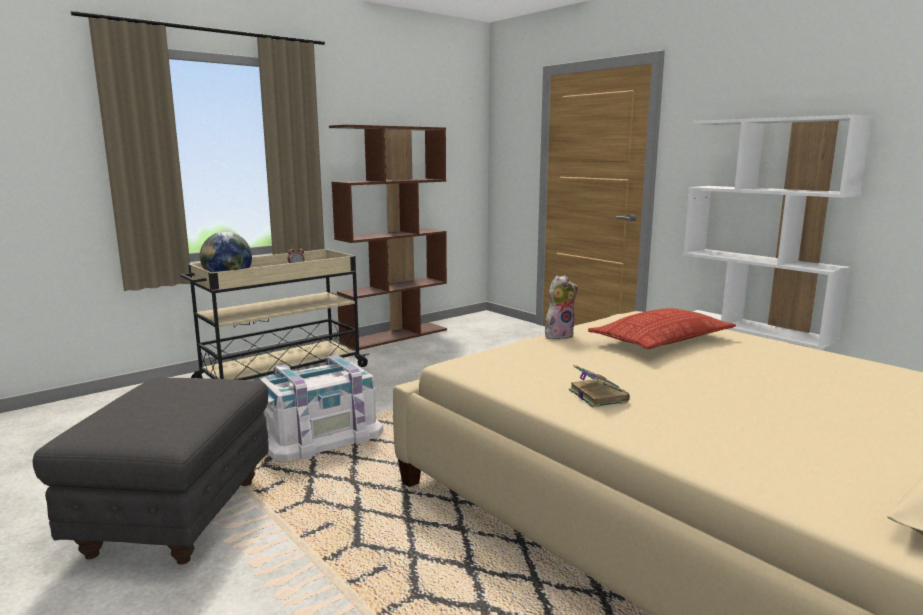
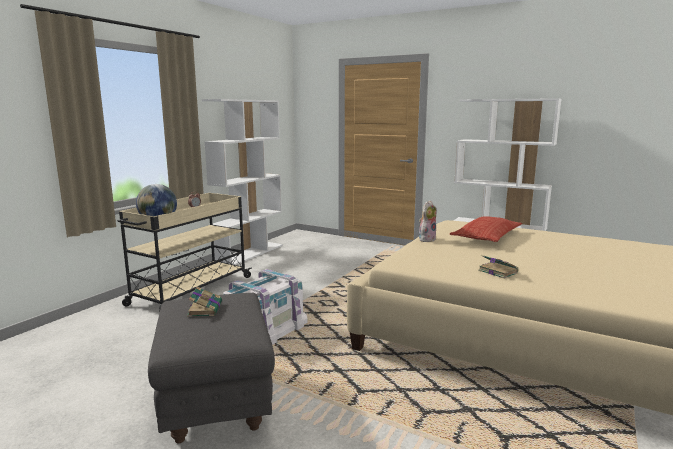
camera: 20 degrees left, 0 degrees up
brown bookcase [329,125,447,350] -> white bookcase [202,99,283,265]
none -> book [187,287,222,317]

